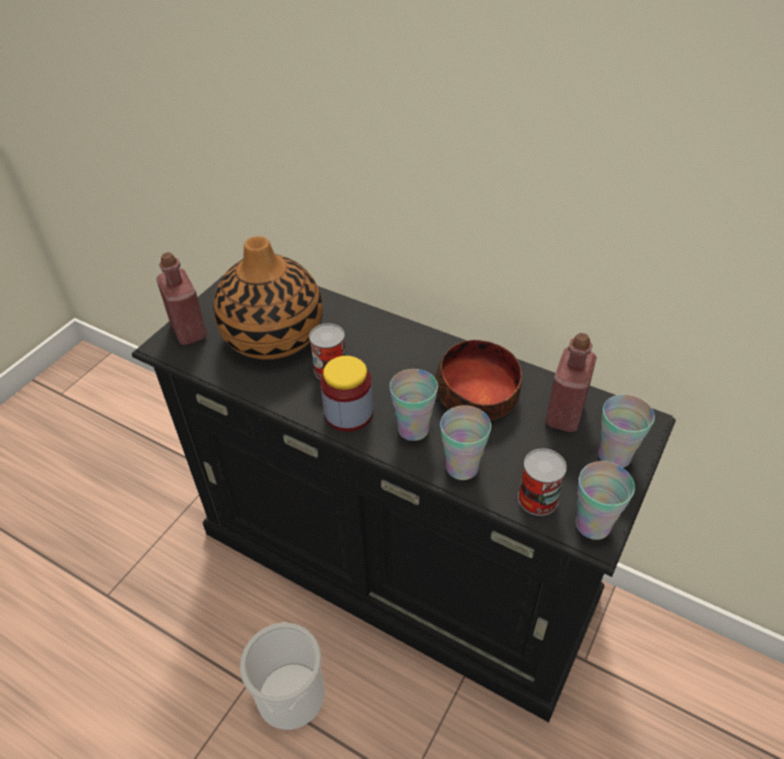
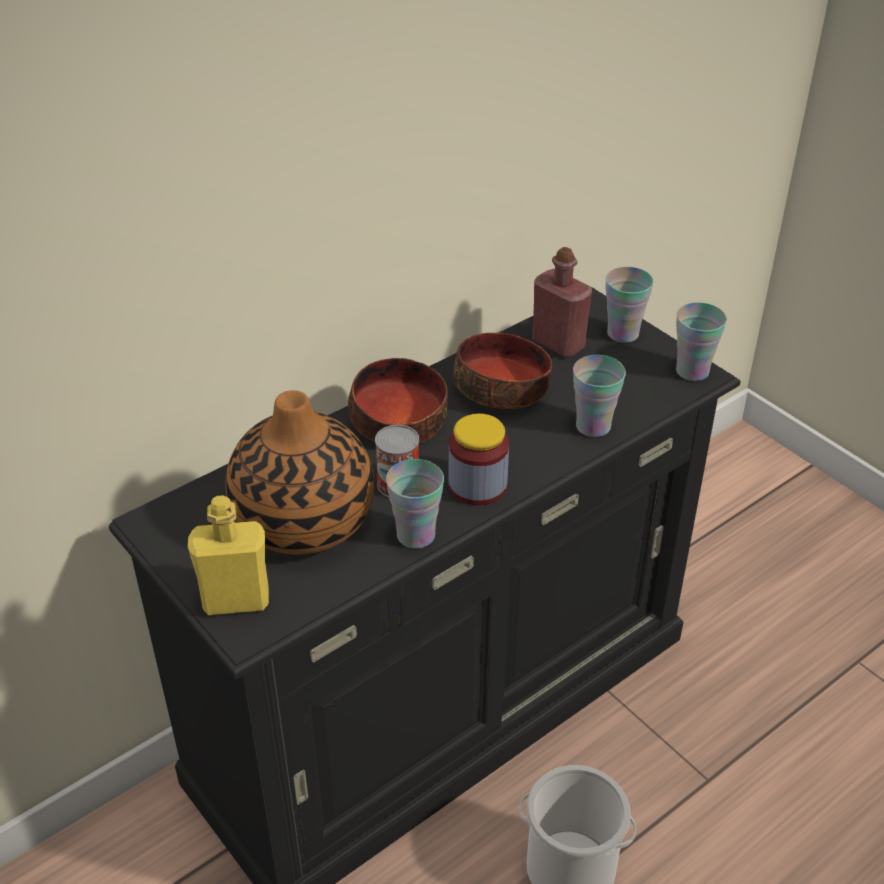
camera: 70 degrees left, 5 degrees down
red bottle [156,252,207,345] -> yellow bottle [188,495,269,615]
cup [390,369,438,441] -> cup moved to [386,459,444,549]
can [518,448,567,516] -> none
none -> bowl [348,358,448,443]

